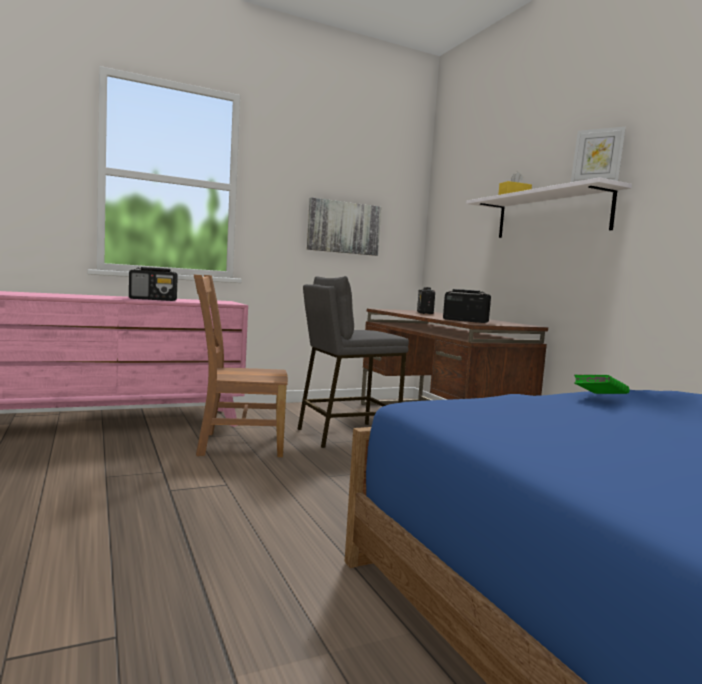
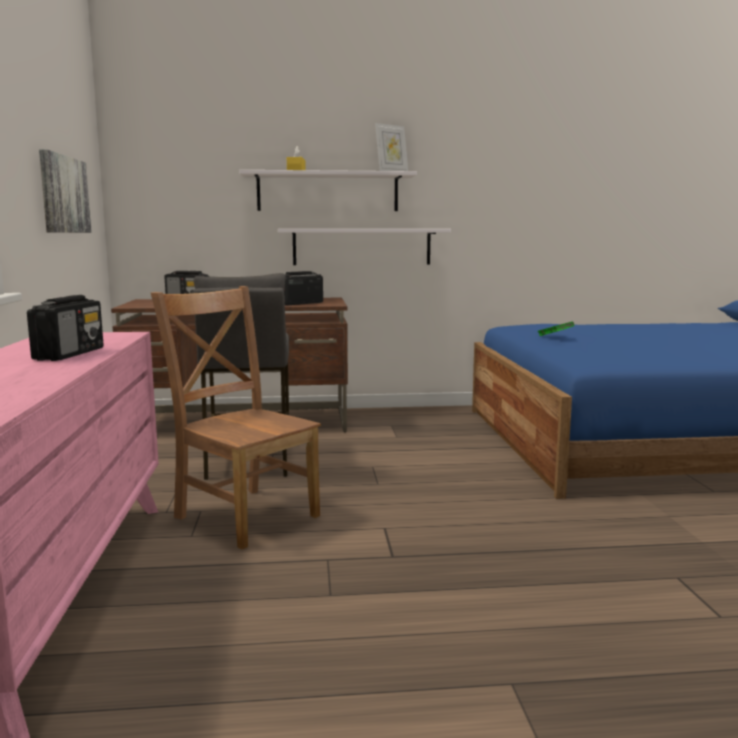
camera: 70 degrees left, 5 degrees up
brown chair [194,275,288,457] -> brown chair turned 120 degrees clockwise [151,286,321,549]
none -> white shelf [278,229,451,265]

